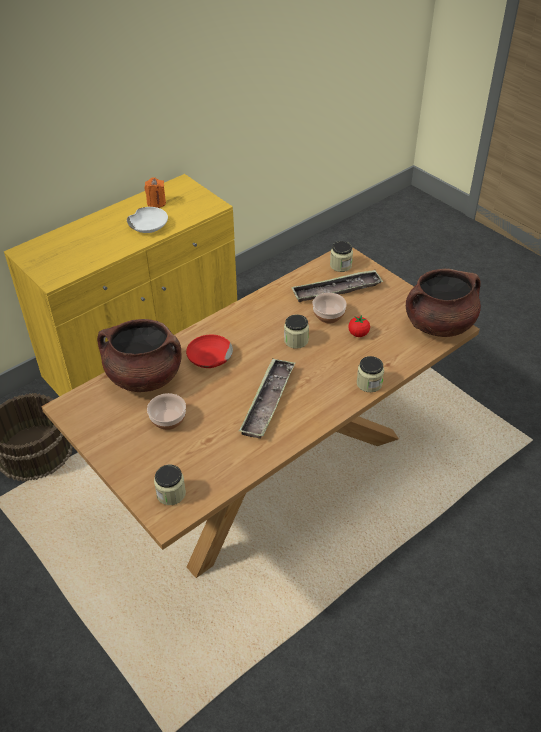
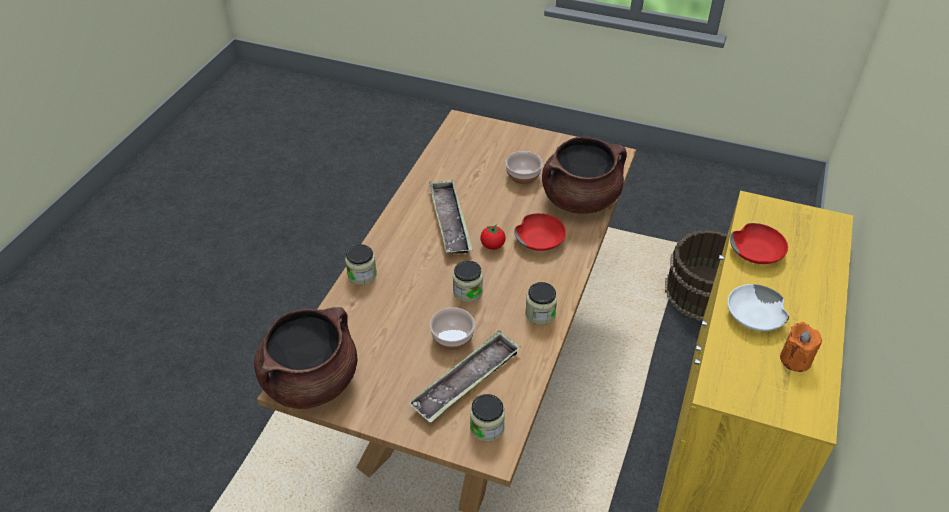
camera: 150 degrees right, 0 degrees up
jar [154,465,186,505] -> jar moved to [525,282,557,325]
tomato [348,315,370,337] -> tomato moved to [480,224,506,250]
none -> red bowl [730,223,788,264]

